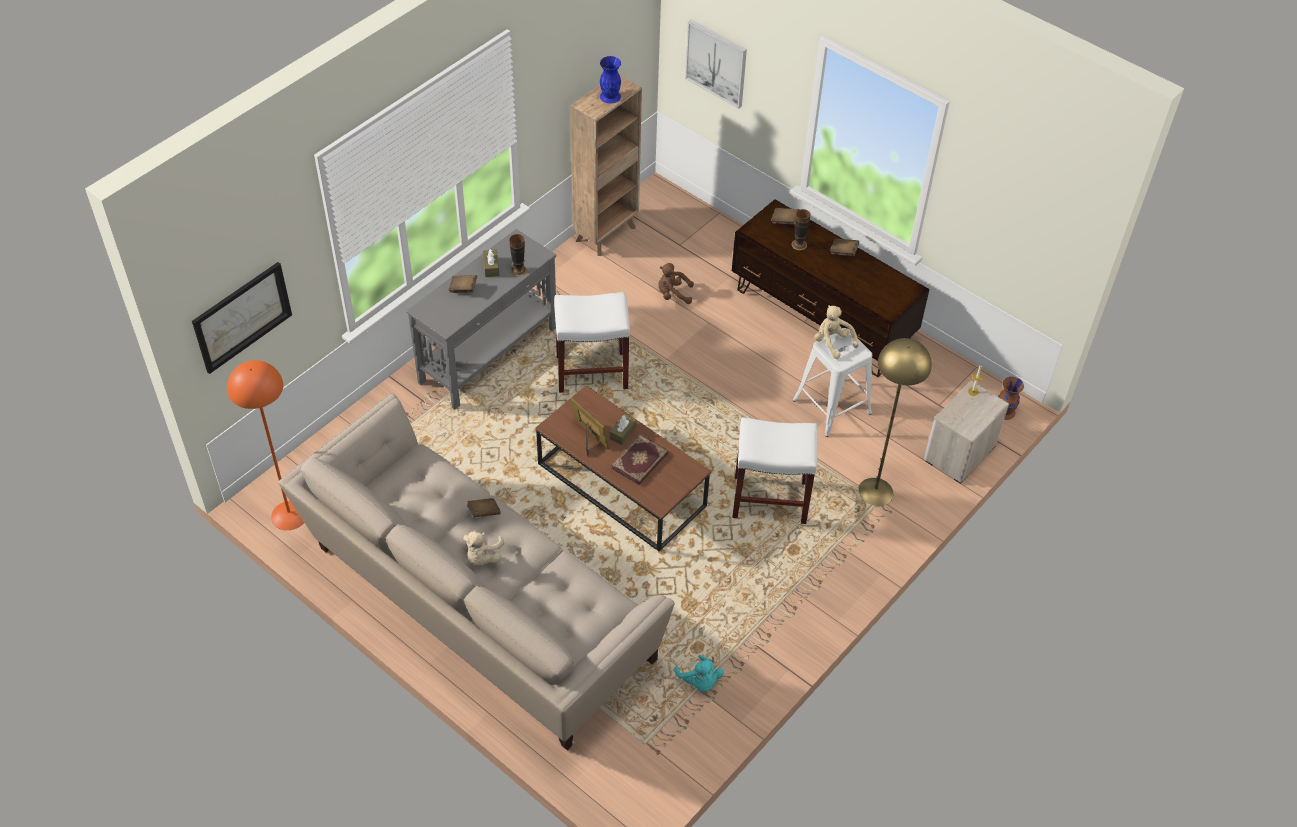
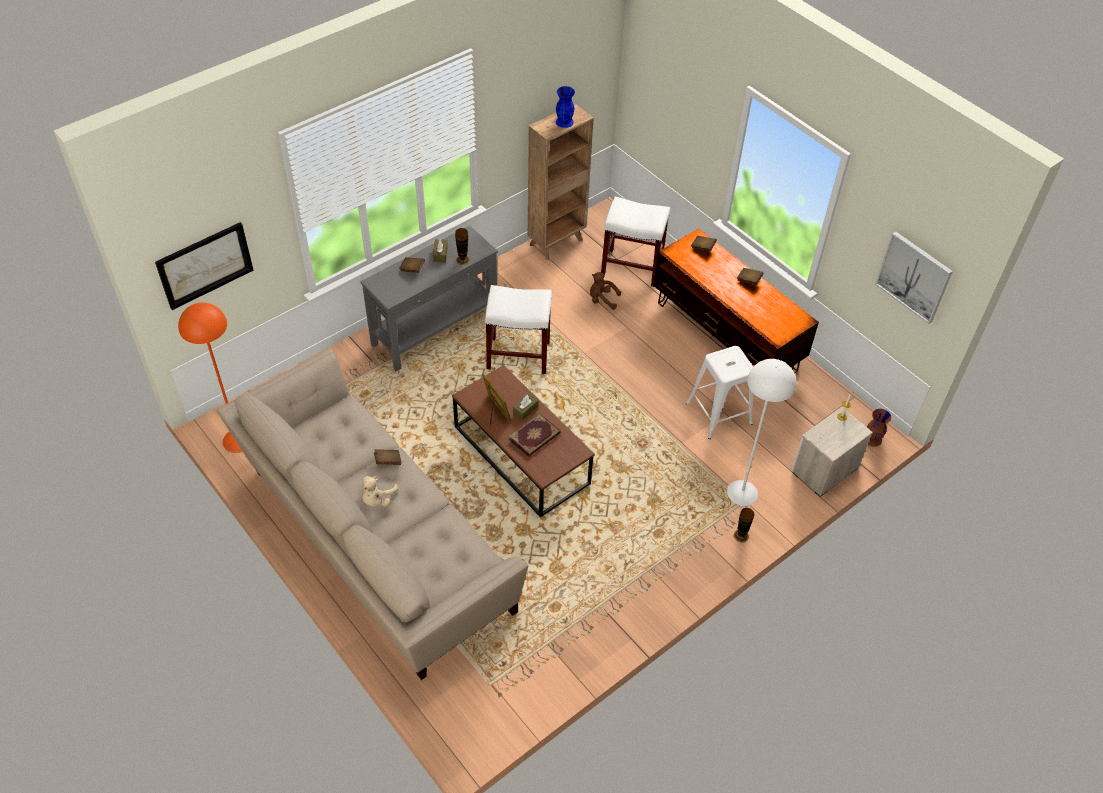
camera: 10 degrees right, 0 degrees up
turquoise plush toy [675,655,724,692] -> none
picture [685,20,747,109] -> picture moved to [875,232,953,324]
white stool [732,417,818,524] -> white stool moved to [601,197,670,287]
vase [791,209,811,250] -> vase moved to [734,508,754,542]
beige plush toy [815,305,859,359] -> none
yellow floor lamp [858,338,932,507] -> white floor lamp [727,359,796,506]

